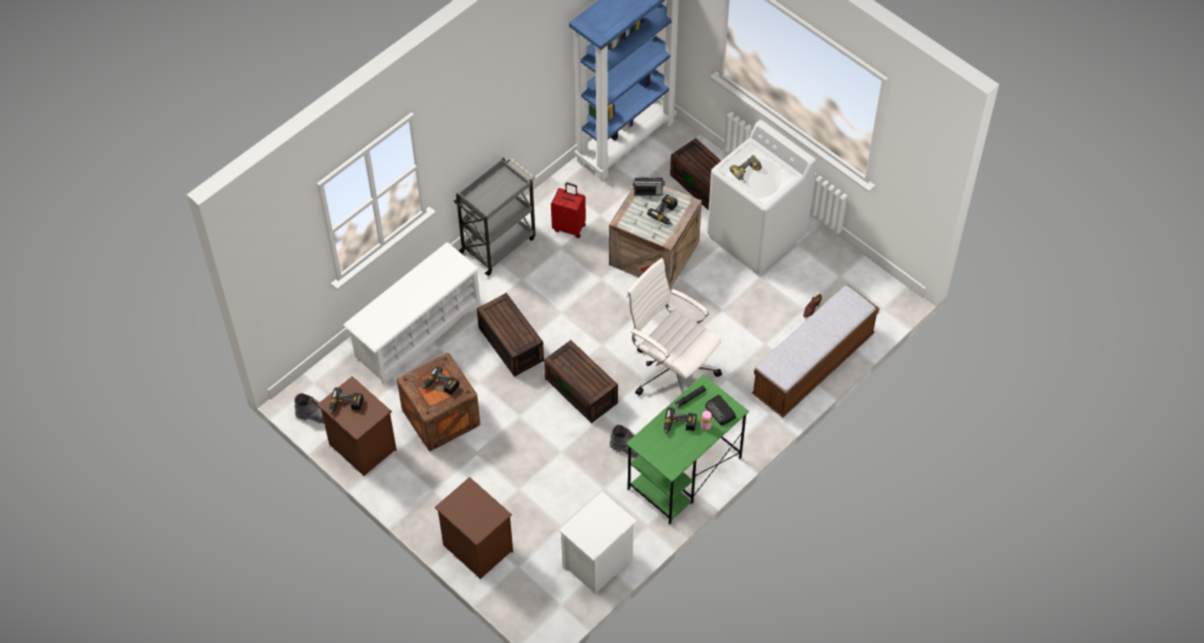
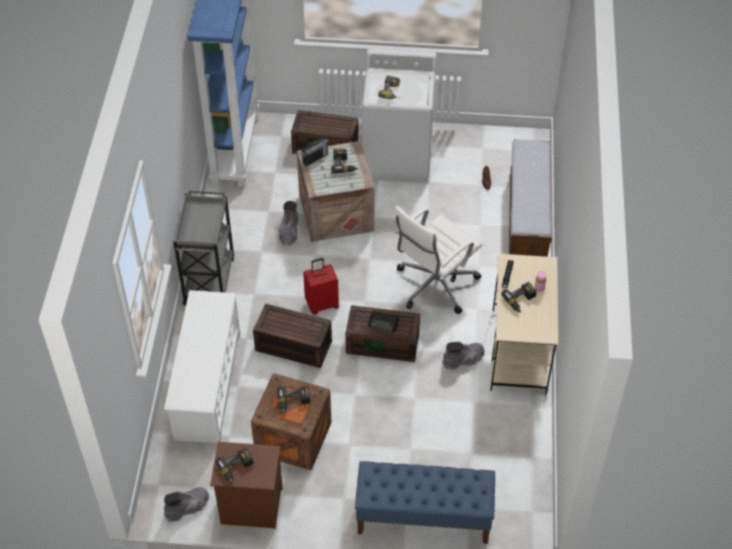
camera: 40 degrees left, 5 degrees down
brown nightstand [435,477,513,579] -> blue bench [355,461,495,544]
red suitcase [551,182,586,238] -> red suitcase moved to [303,258,339,315]
white nightstand [559,491,637,594] -> none
green desk [626,375,749,525] -> beige desk [491,254,558,395]
white office chair [627,258,722,395] -> white office chair turned 45 degrees counterclockwise [394,206,482,314]
radio [705,395,736,425] -> radio moved to [368,311,399,332]
none -> grey boot [279,201,298,246]

